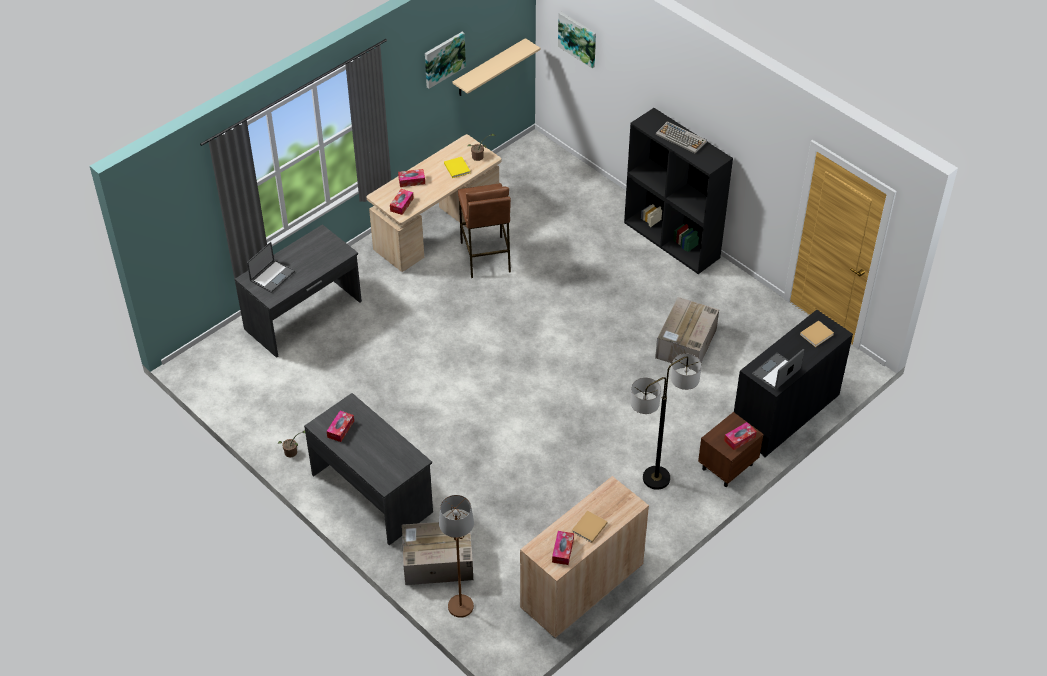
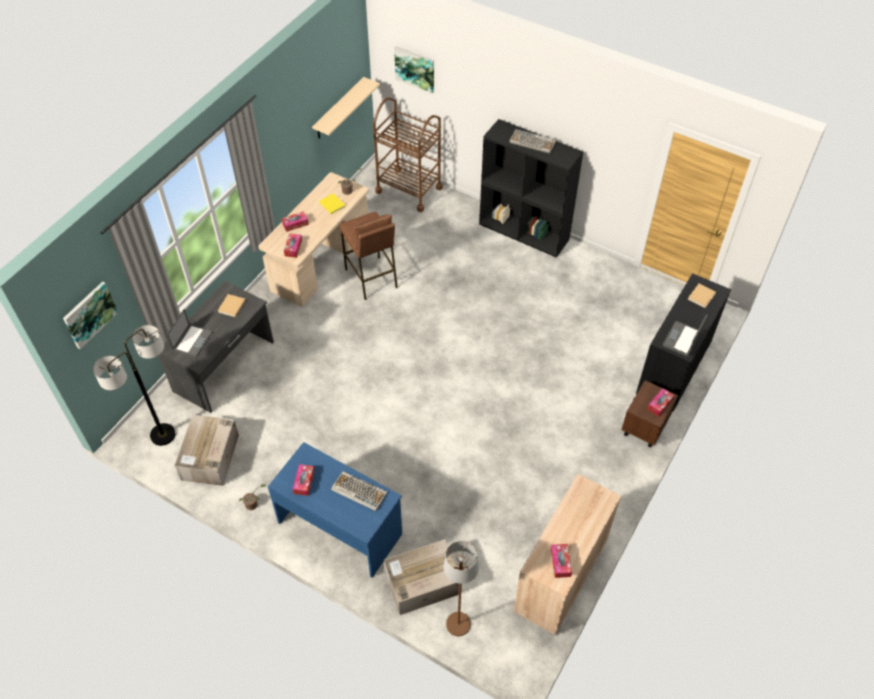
camera: 15 degrees left, 5 degrees up
grey desk [304,393,433,545] -> blue desk [268,442,402,578]
picture [425,32,466,89] -> picture moved to [63,282,118,349]
beige book [572,510,608,543] -> beige book moved to [218,294,246,317]
floor lamp [630,354,701,490] -> floor lamp moved to [93,325,175,446]
cardboard box [655,297,719,370] -> cardboard box moved to [174,414,239,486]
none -> keyboard [331,471,388,511]
none -> brown cart [373,97,443,212]

